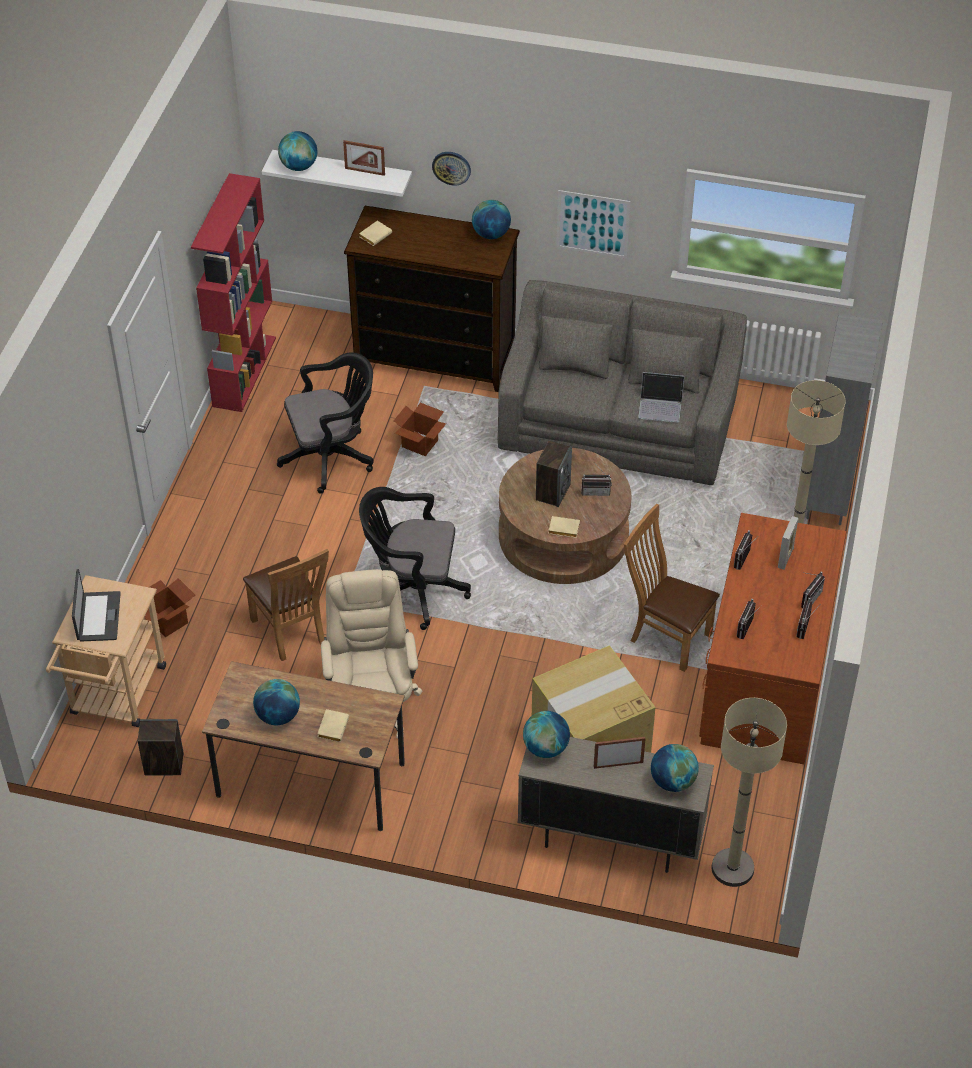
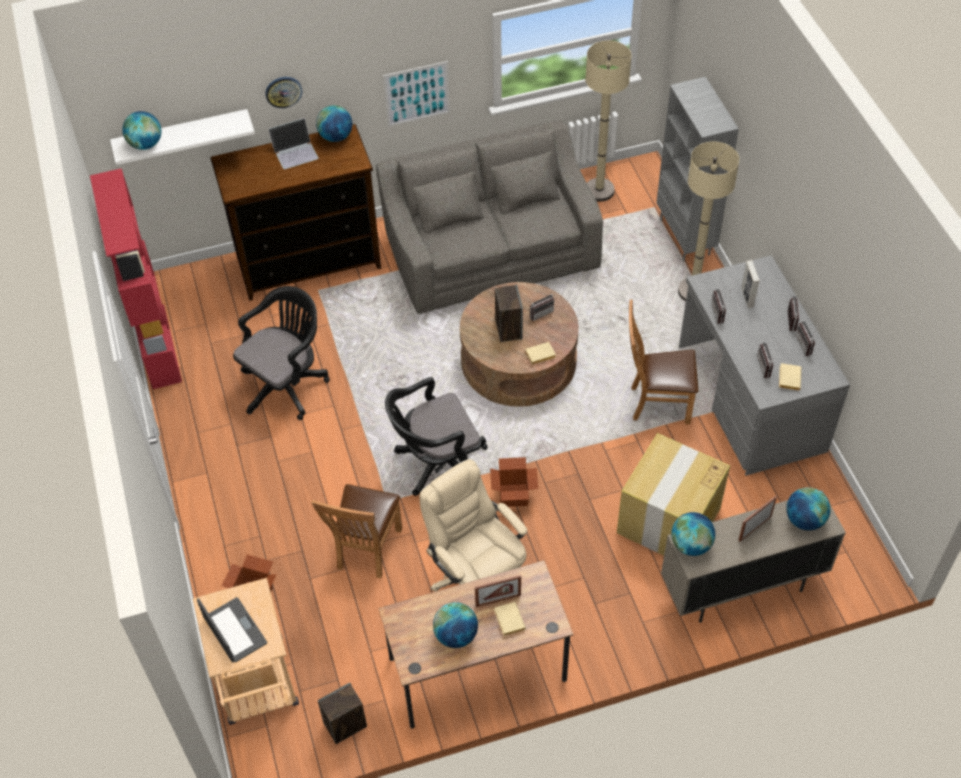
camera: 30 degrees left, 5 degrees up
brown chair [243,549,329,661] -> brown chair turned 75 degrees clockwise [311,484,402,578]
picture frame [343,140,385,176] -> picture frame moved to [475,575,521,607]
beige book [359,221,392,246] -> beige book moved to [779,363,802,391]
cardboard box [394,403,446,456] -> cardboard box moved to [490,457,538,507]
laptop [638,372,684,423] -> laptop moved to [269,118,319,169]
brown desk [699,513,846,764] -> grey desk [679,255,850,476]
beige floor lamp [712,698,787,887] -> beige floor lamp moved to [585,41,631,202]

